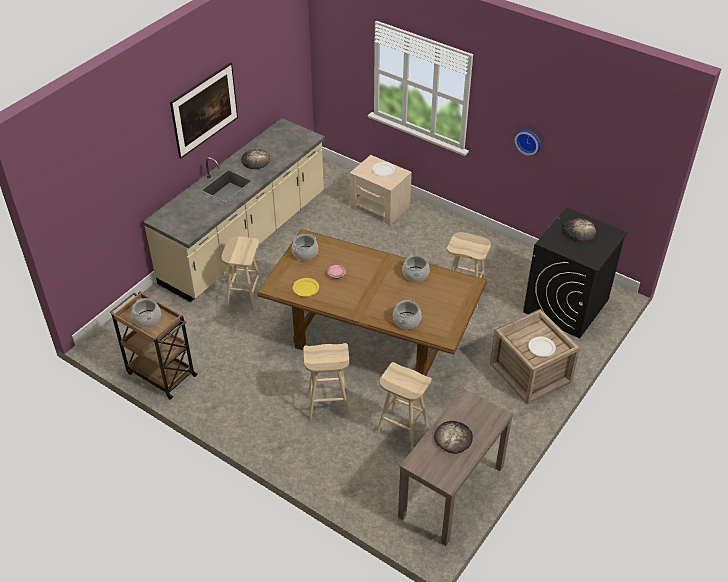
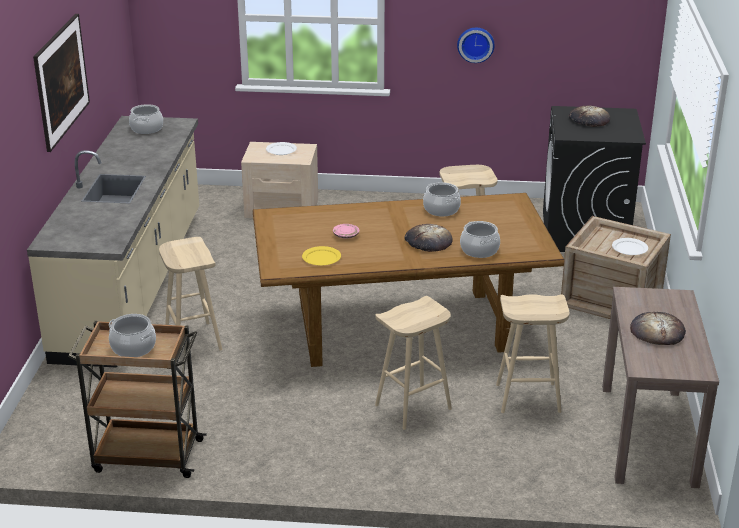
camera: 30 degrees left, 15 degrees down
bread [241,149,270,169] -> bread moved to [405,224,453,252]
cooking pot [292,234,318,261] -> cooking pot moved to [129,104,163,134]

